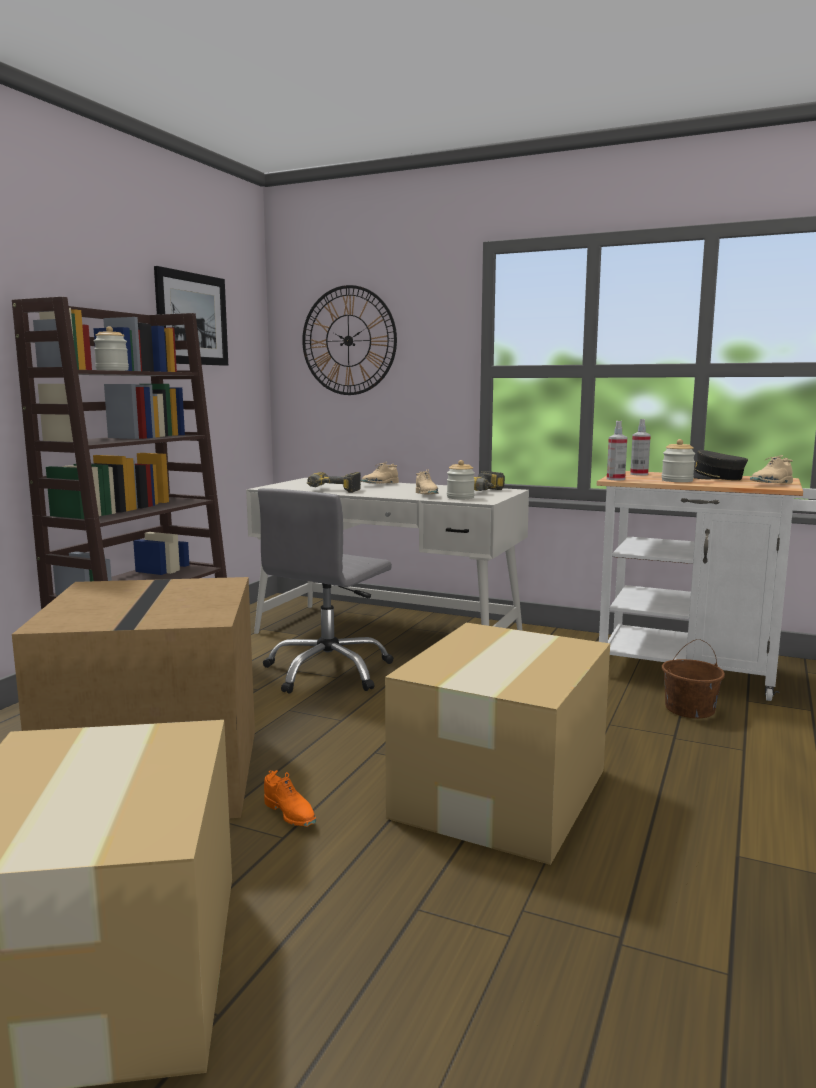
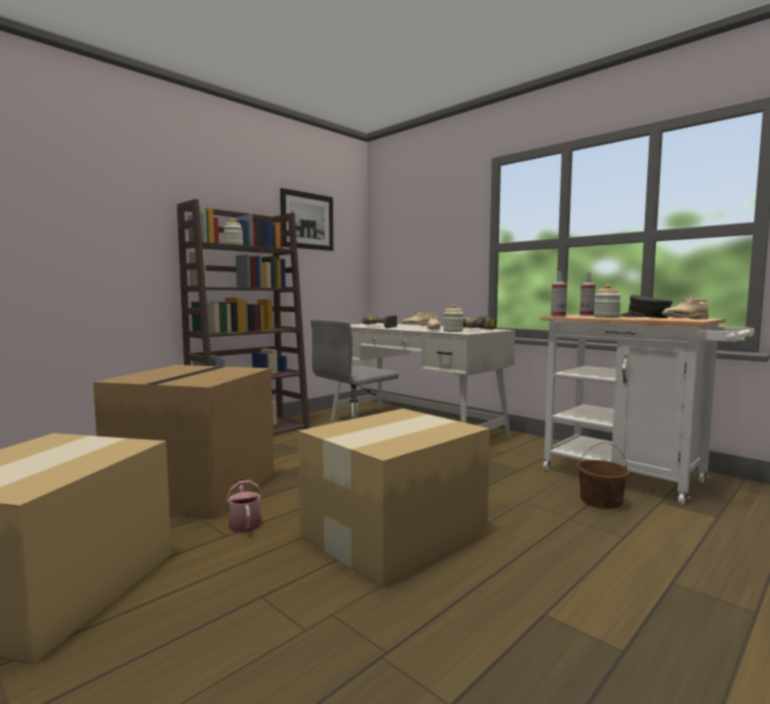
camera: 20 degrees right, 5 degrees down
orange shoe [264,770,316,827] -> watering can [226,478,262,533]
wall clock [302,285,397,395] -> none

